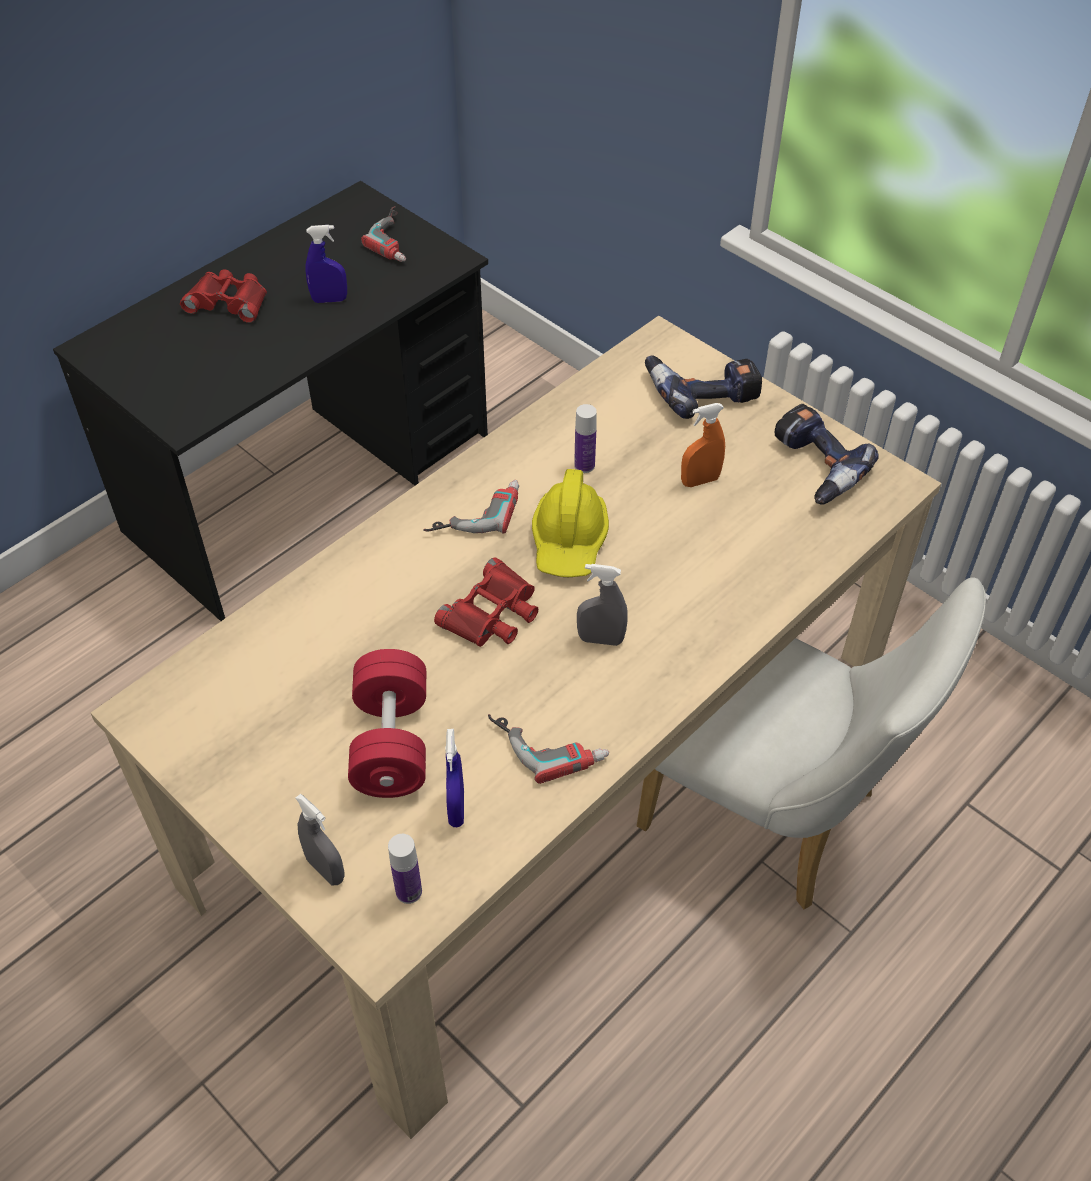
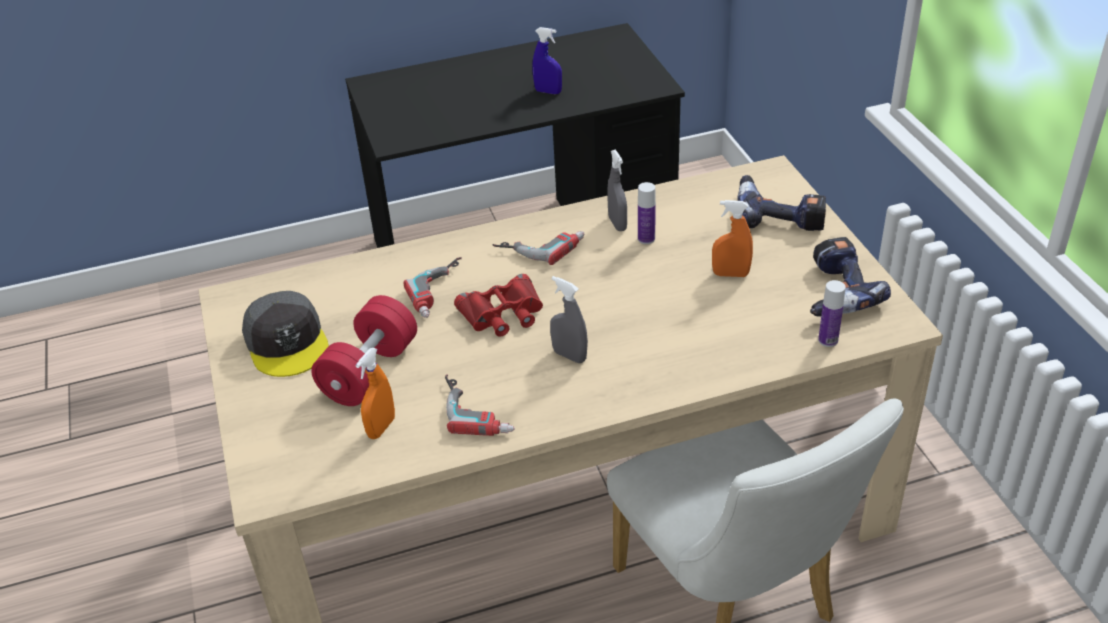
camera: 30 degrees right, 10 degrees down
red binoculars [180,269,267,323] -> none
grey spray bottle [296,794,344,885] -> grey spray bottle moved to [607,150,627,231]
power drill [361,206,406,262] -> power drill moved to [404,257,462,318]
bottle [388,834,422,904] -> bottle moved to [818,280,846,347]
blue spray bottle [445,729,464,827] -> orange spray bottle [356,348,395,439]
yellow hard hat [532,469,609,577] -> none
none -> grey cap [242,291,329,377]

